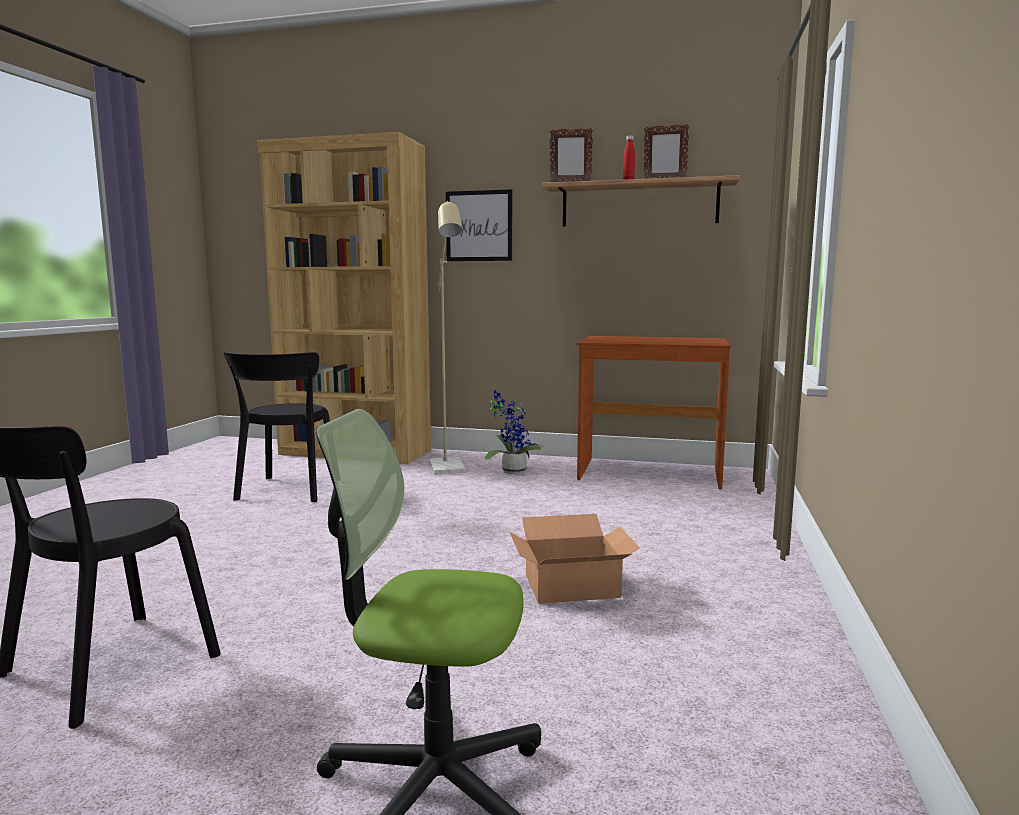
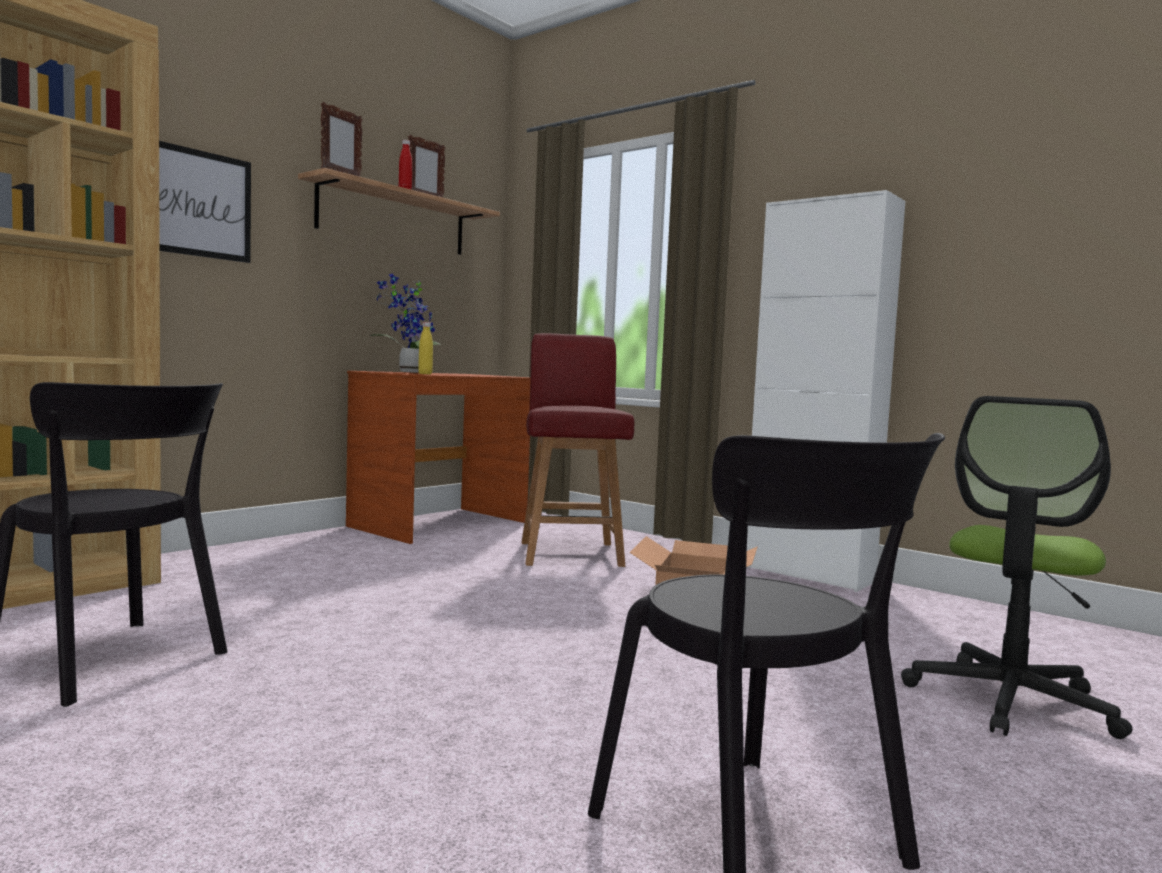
camera: 65 degrees left, 5 degrees down
beige floor lamp [429,201,466,474] -> none
potted plant [484,390,544,474] -> potted plant moved to [370,274,441,373]
none -> yellow bottle [418,322,433,374]
none -> red chair [521,333,634,567]
none -> white cabinet [746,190,905,592]

